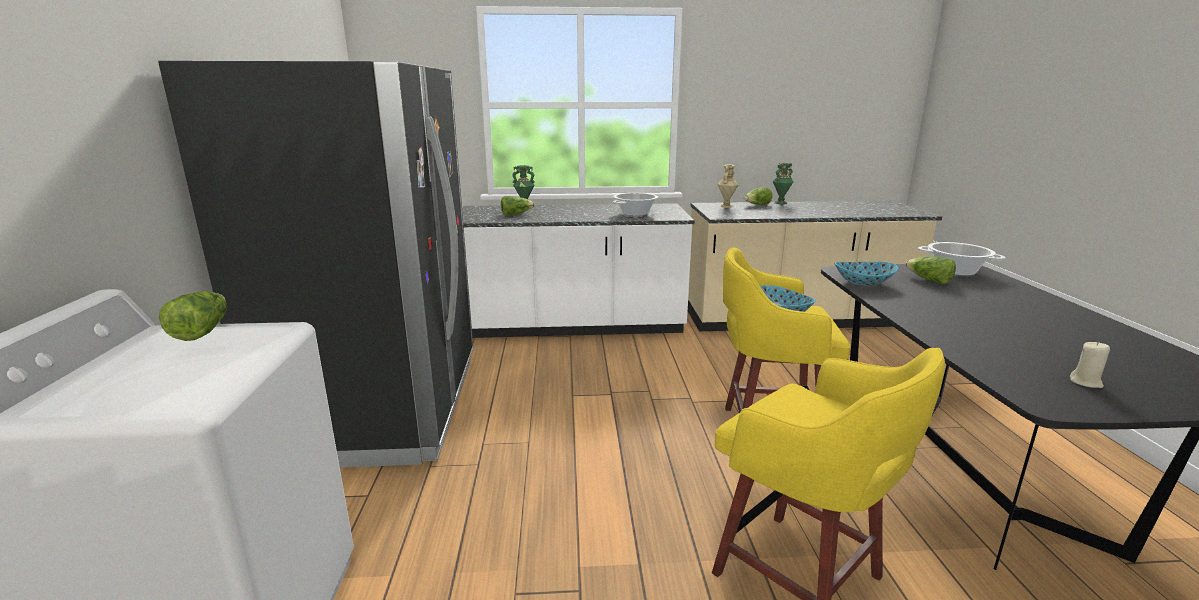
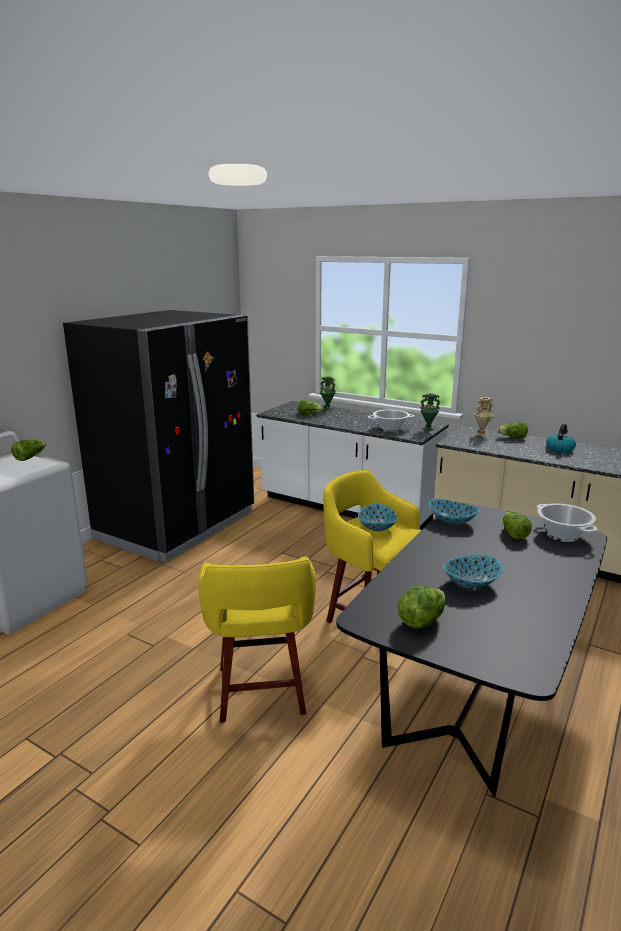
camera: 35 degrees right, 0 degrees up
green vase [773,162,794,204] -> green vase moved to [420,393,441,431]
beige candle [1070,341,1110,388] -> lettuce [398,586,445,629]
none -> bowl [443,555,502,589]
none -> kettle [546,424,576,453]

